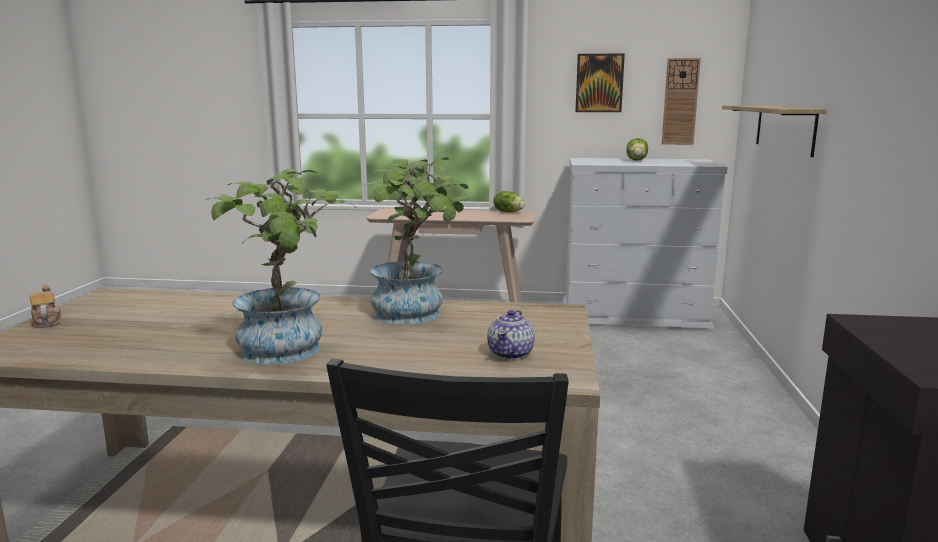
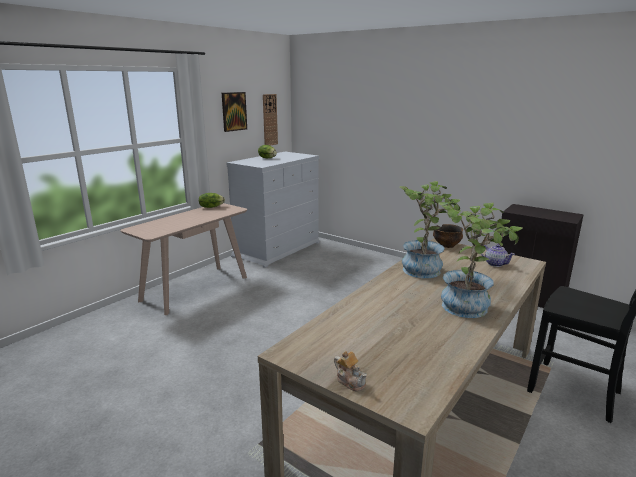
camera: 60 degrees left, 5 degrees up
teapot [30,285,61,328] -> teapot turned 135 degrees counterclockwise [334,351,367,391]
shelf [722,105,827,157] -> none
none -> bowl [433,224,463,248]

